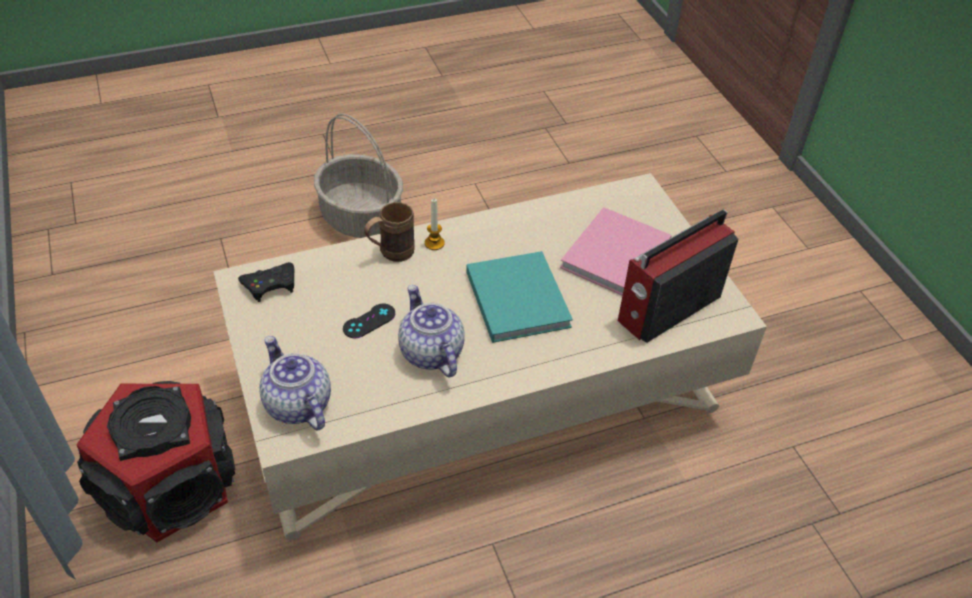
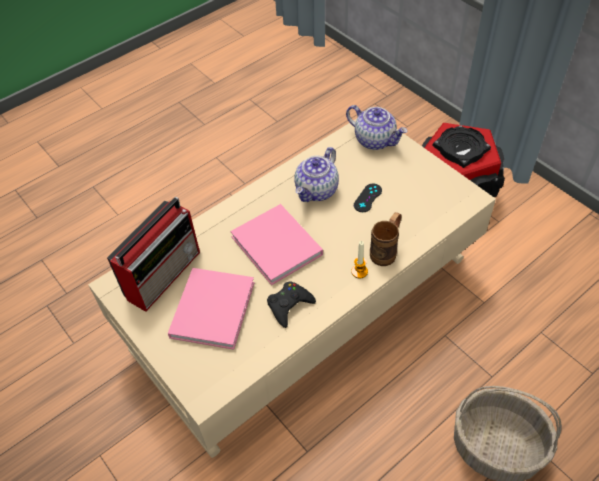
camera: 165 degrees right, 5 degrees up
black game controller [238,262,295,302] -> black game controller moved to [267,282,316,328]
teapot [398,285,465,377] -> teapot turned 75 degrees clockwise [294,147,339,202]
turquoise book [466,251,573,343] -> pink book [230,204,323,285]

